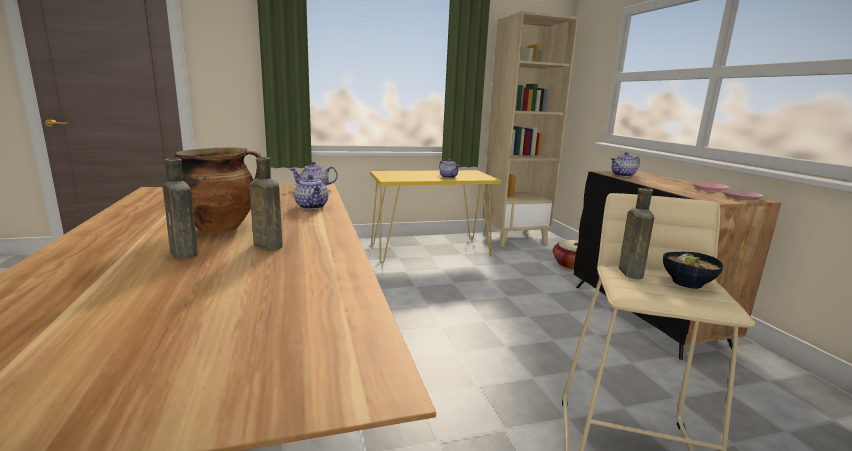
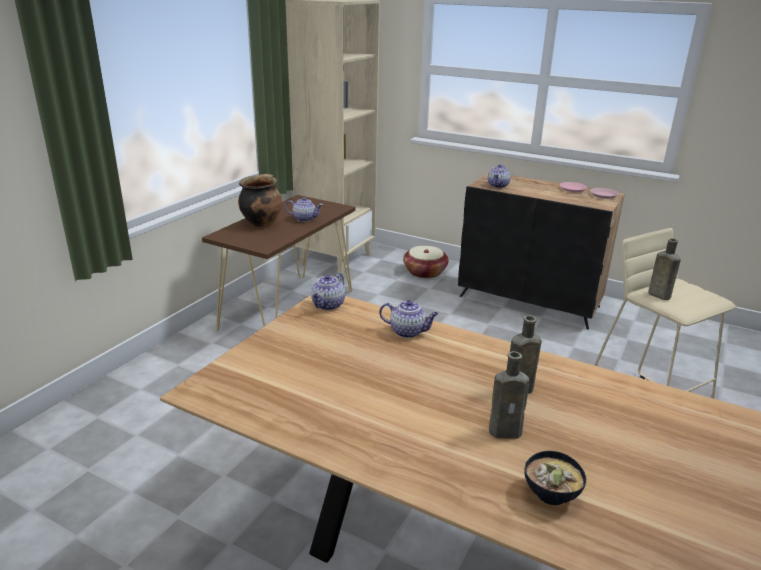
camera: 45 degrees left, 10 degrees up
cooking pot [175,148,261,233] -> cooking pot moved to [238,174,282,228]
yellow console table [370,170,501,263] -> brown console table [202,195,356,331]
bowl [663,252,723,289] -> bowl moved to [525,451,586,505]

